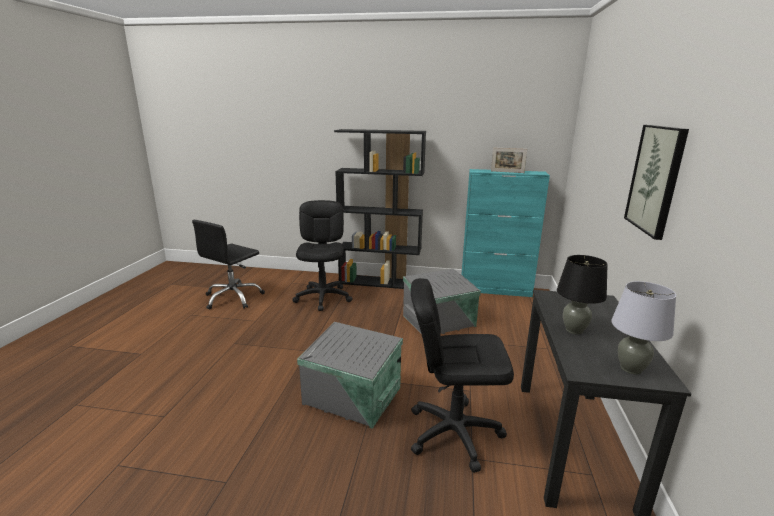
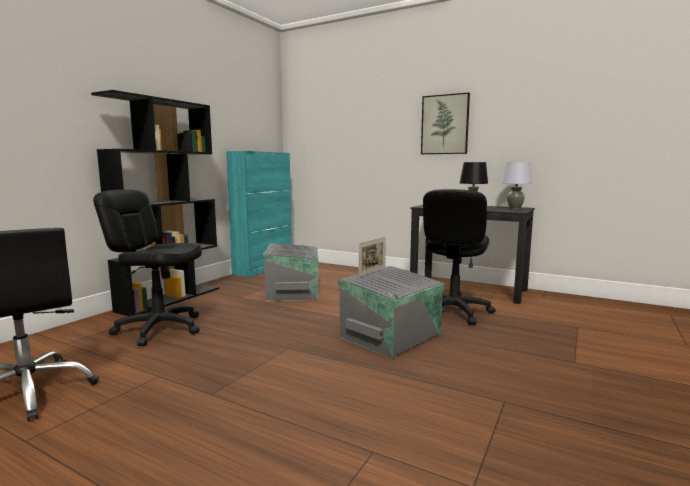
camera: 70 degrees left, 10 degrees down
picture frame [491,148,527,173] -> picture frame moved to [359,237,386,277]

